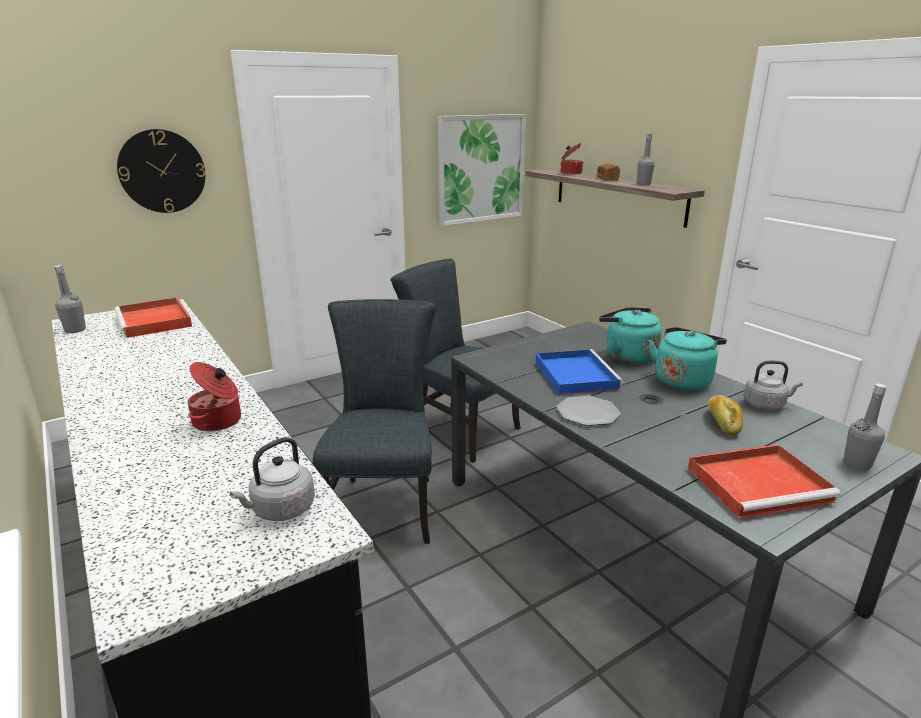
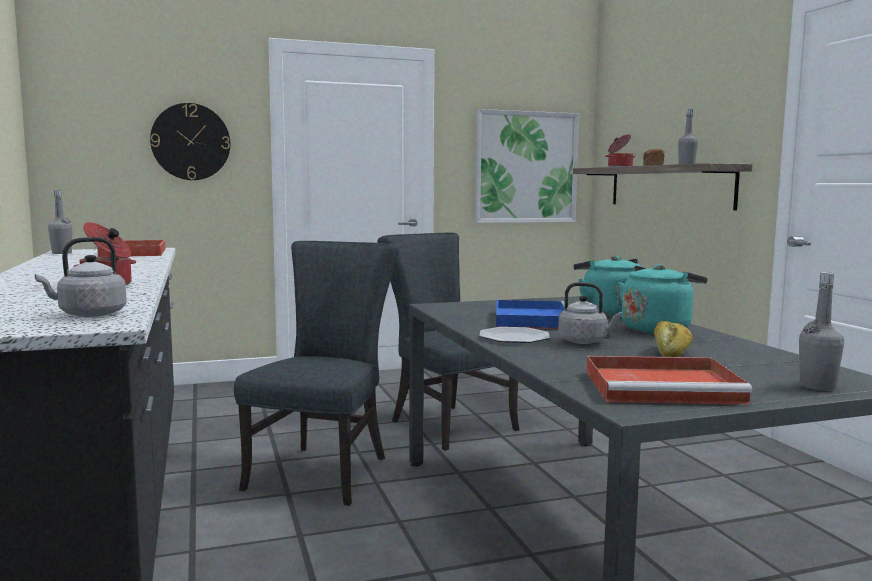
camera: 15 degrees right, 15 degrees down
grey kettle [744,361,803,410] -> grey kettle moved to [558,282,622,344]

